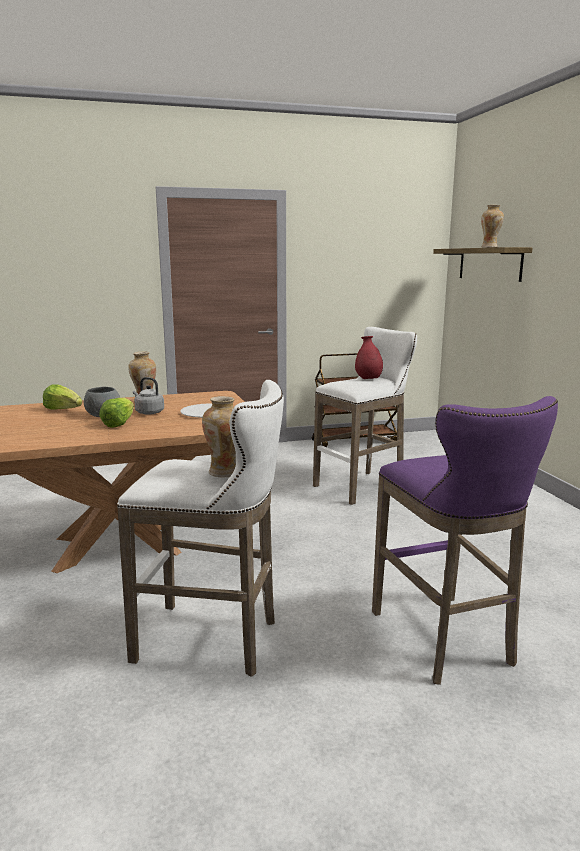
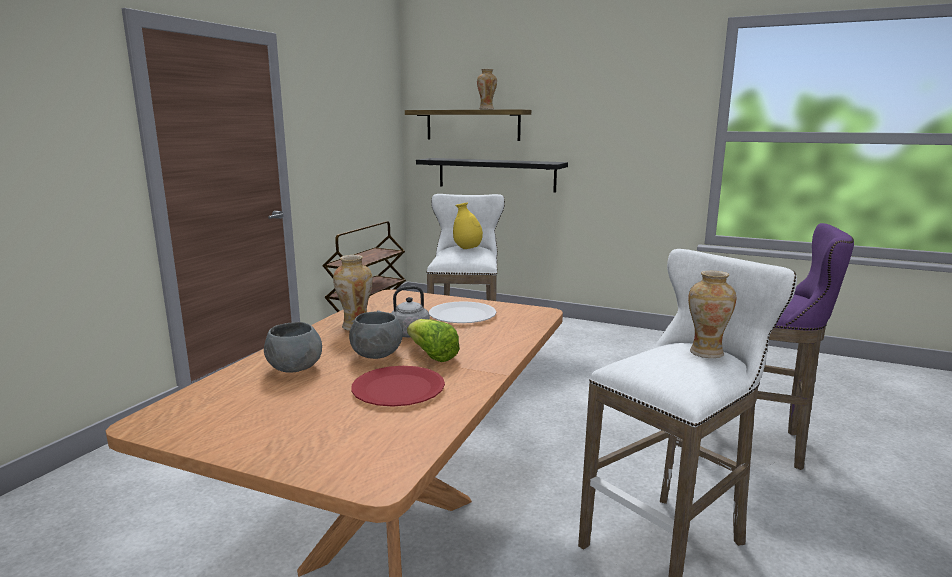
camera: 50 degrees left, 0 degrees up
lettuce [43,384,82,410] -> grey bowl [264,322,322,373]
red vase [355,336,383,379] -> yellow vase [453,203,483,249]
none -> red plate [351,366,445,406]
none -> black shelf [416,158,568,193]

